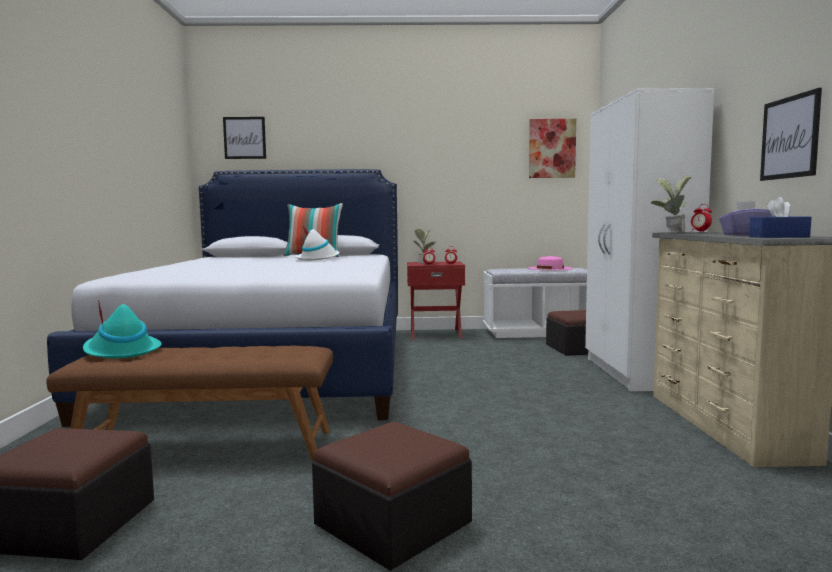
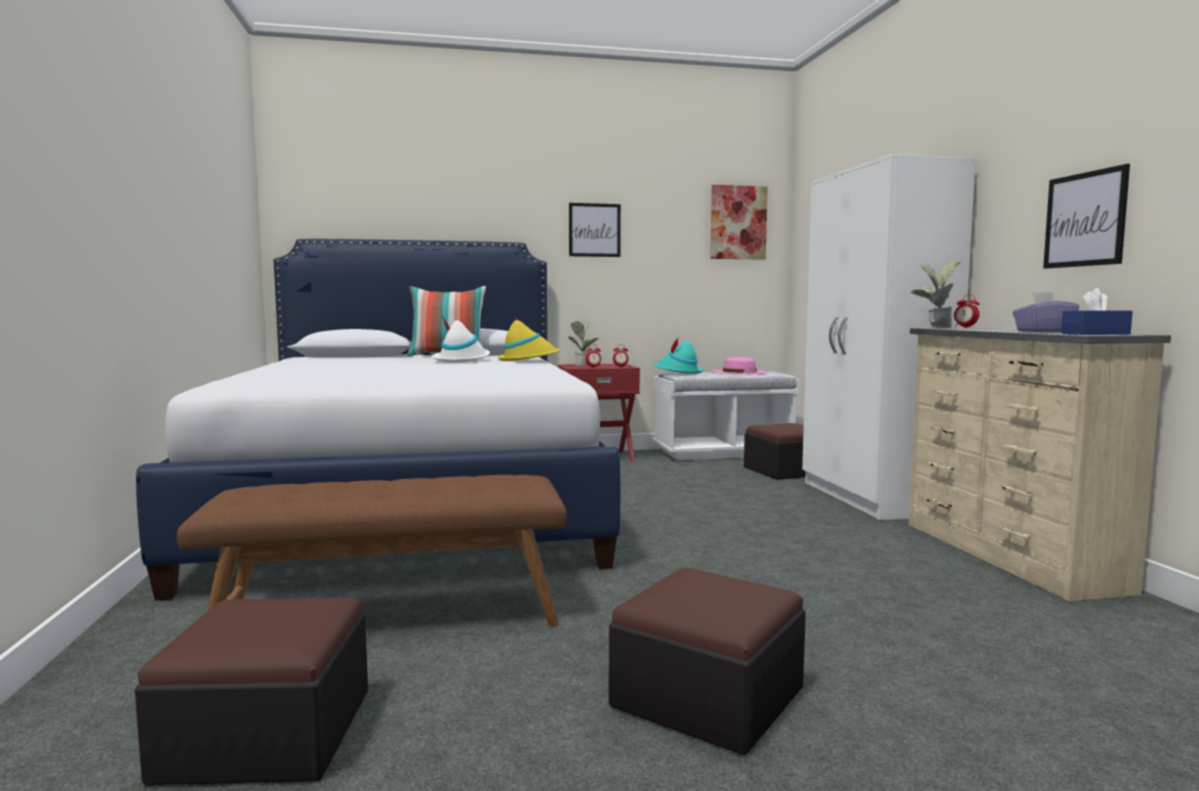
camera: 10 degrees left, 0 degrees up
turquoise hat [83,300,162,358] -> turquoise hat moved to [654,338,704,374]
picture [223,117,266,159] -> picture moved to [569,203,621,257]
none -> yellow hat [497,315,560,361]

